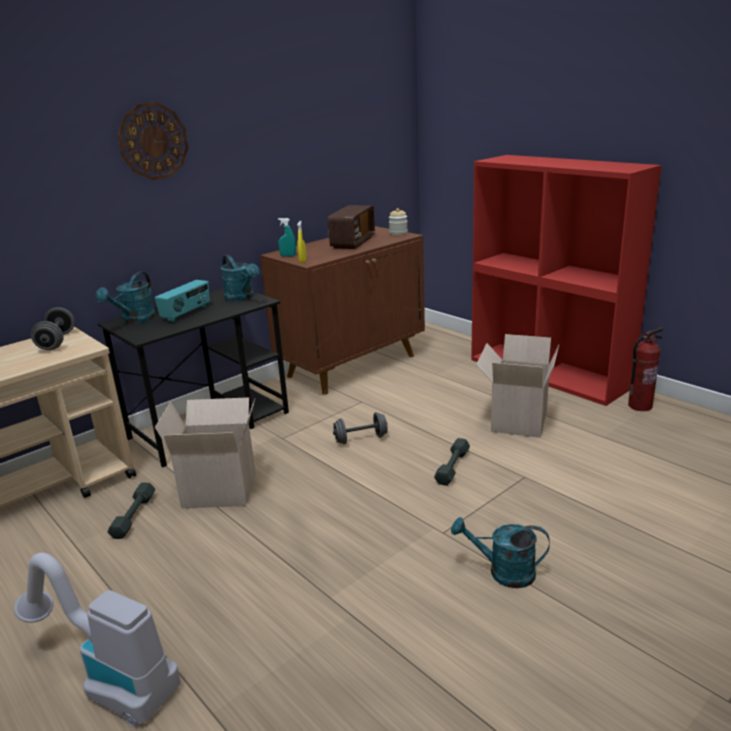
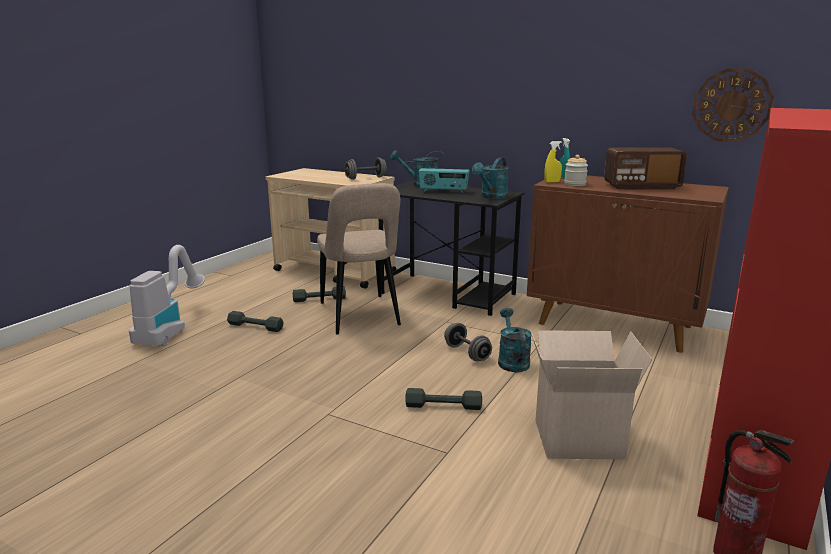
camera: 70 degrees right, 5 degrees down
wall clock [118,102,189,180] -> wall clock moved to [692,68,774,142]
cardboard box [155,397,256,508] -> beige chair [317,183,401,334]
jar [389,208,408,235] -> jar moved to [564,155,588,186]
turquoise watering can [451,517,550,588] -> turquoise watering can moved to [498,308,532,372]
none -> grey dumbbell [227,311,284,332]

